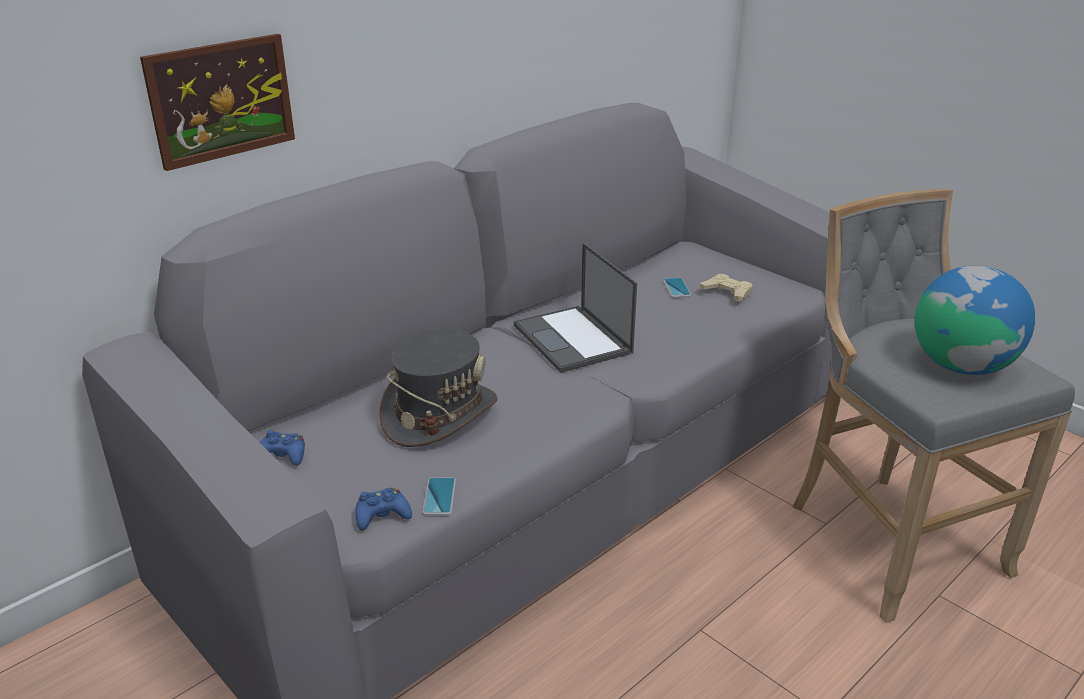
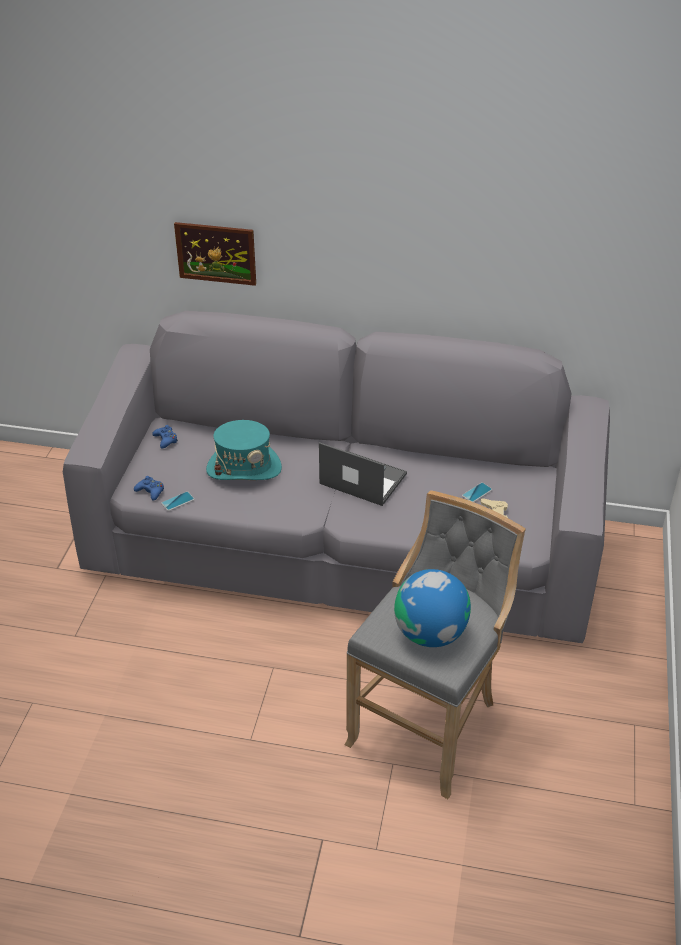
camera: 55 degrees right, 10 degrees up
grey hat [379,329,498,447] -> turquoise hat [206,420,282,480]
laptop [514,243,637,373] -> laptop turned 90 degrees clockwise [319,442,407,506]

